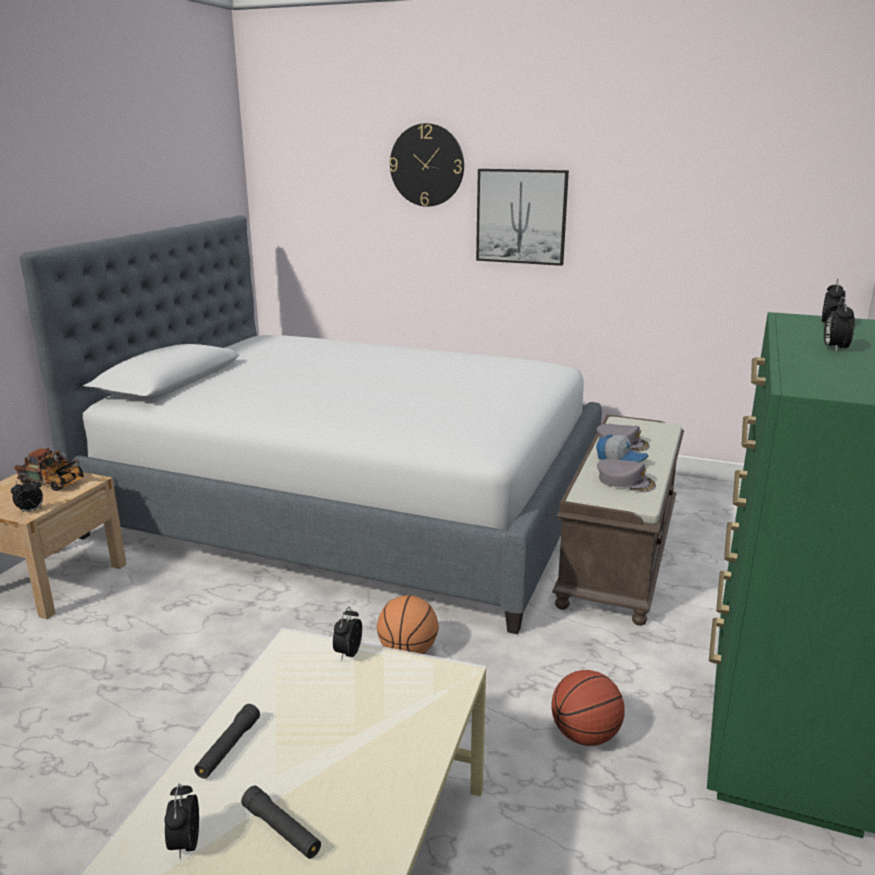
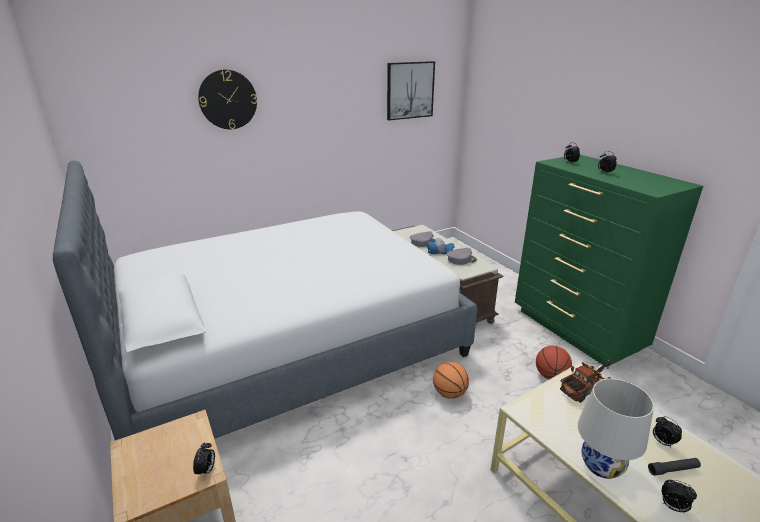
camera: 50 degrees left, 5 degrees up
toy truck [14,448,84,491] -> toy truck moved to [560,359,611,403]
black flashlight [194,704,260,779] -> white table lamp [578,378,654,479]
alarm clock [333,607,362,661] -> alarm clock moved to [653,416,682,448]
picture [476,169,569,266] -> picture moved to [387,61,435,120]

